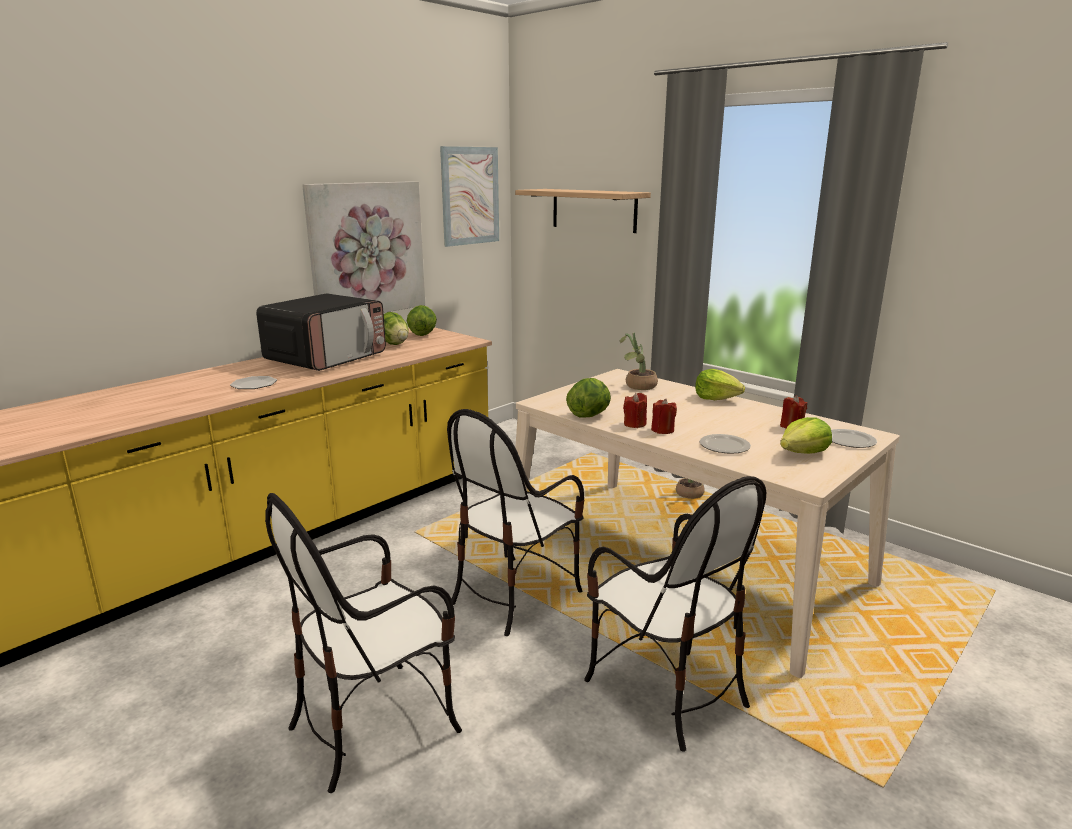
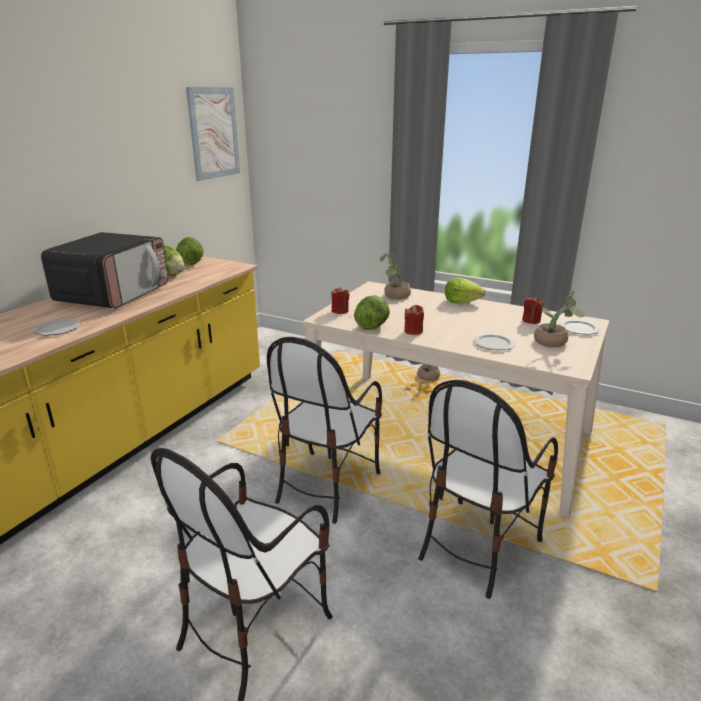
camera: 15 degrees left, 5 degrees up
picture [302,181,425,313] -> none
shelf [515,189,651,233] -> none
chair [584,476,766,752] -> chair turned 90 degrees clockwise [418,380,558,599]
red candle [651,399,677,434] -> red candle moved to [331,287,349,314]
lettuce [780,417,832,454] -> potted plant [534,290,585,347]

